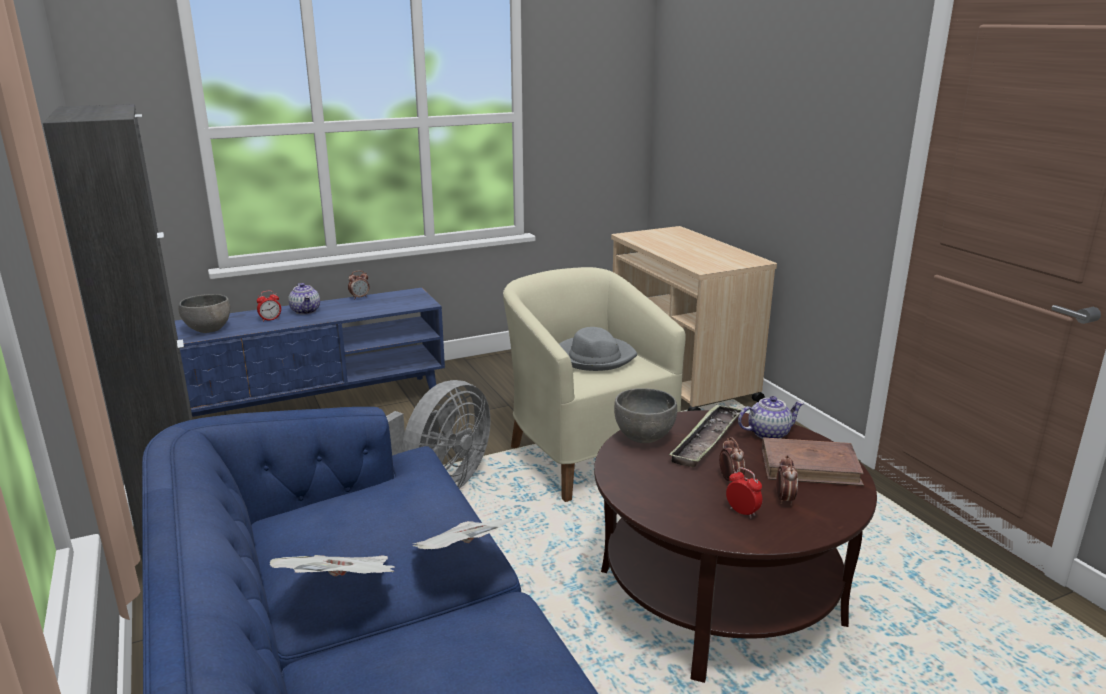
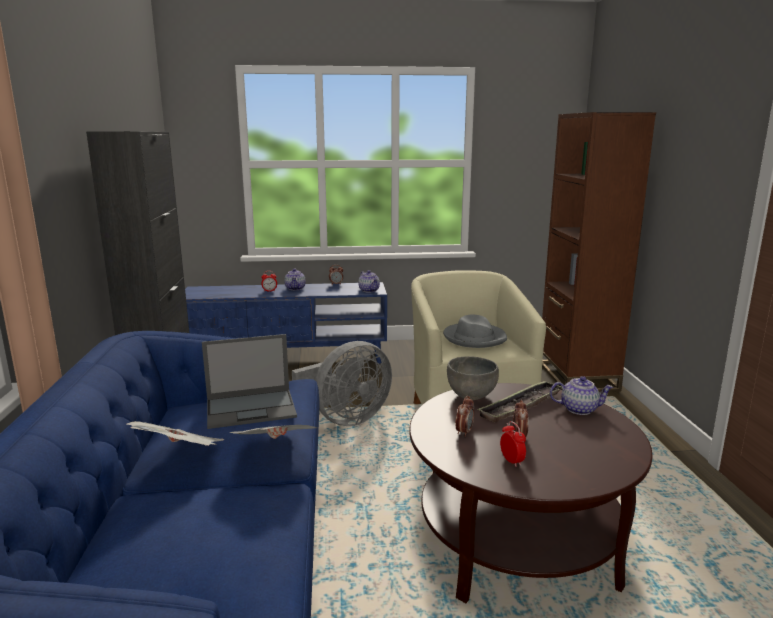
camera: 20 degrees right, 5 degrees down
grey bowl [178,294,230,333] -> none
beige cart [611,226,777,411] -> brown bookcase [542,112,656,392]
brown book [762,437,864,486] -> none
alarm clock [776,455,798,506] -> alarm clock moved to [456,396,474,437]
none -> laptop [202,334,297,429]
none -> teapot [358,270,380,293]

